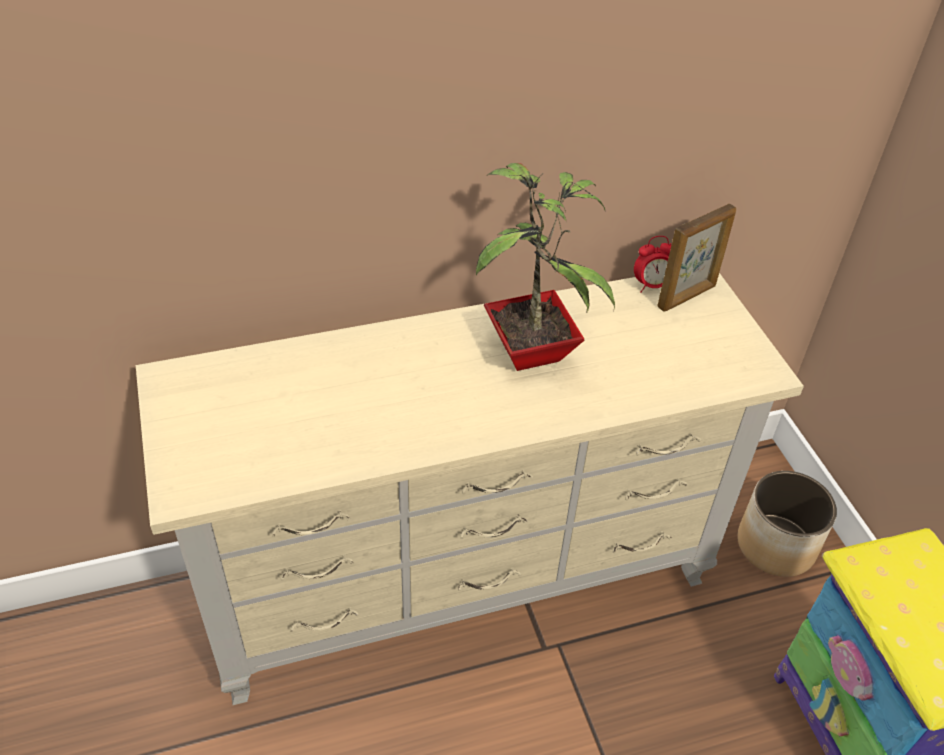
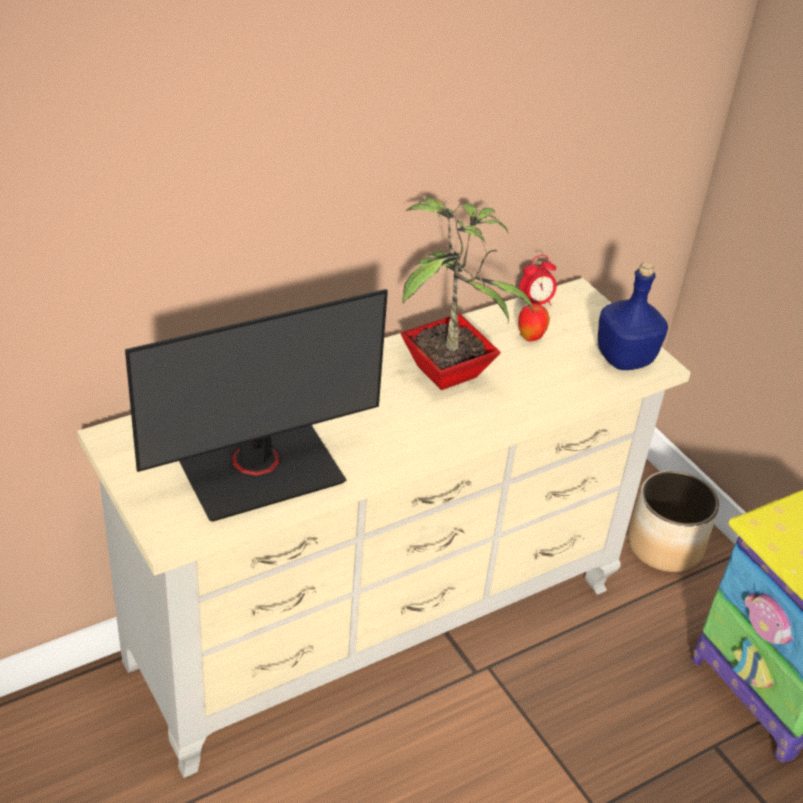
camera: 15 degrees left, 5 degrees down
picture frame [657,204,736,311] -> none
none -> monitor [125,289,388,522]
none -> apple [518,303,550,342]
none -> blue bottle [598,262,668,370]

